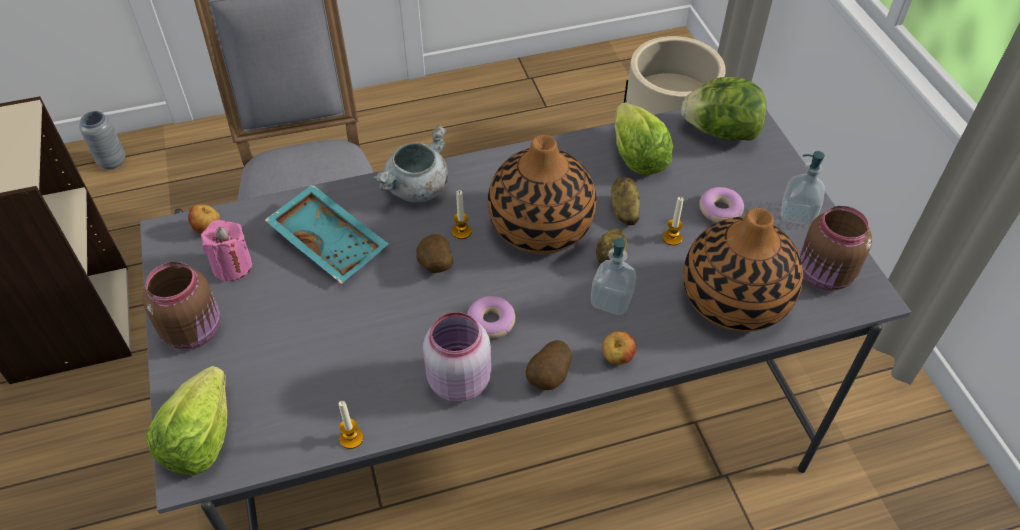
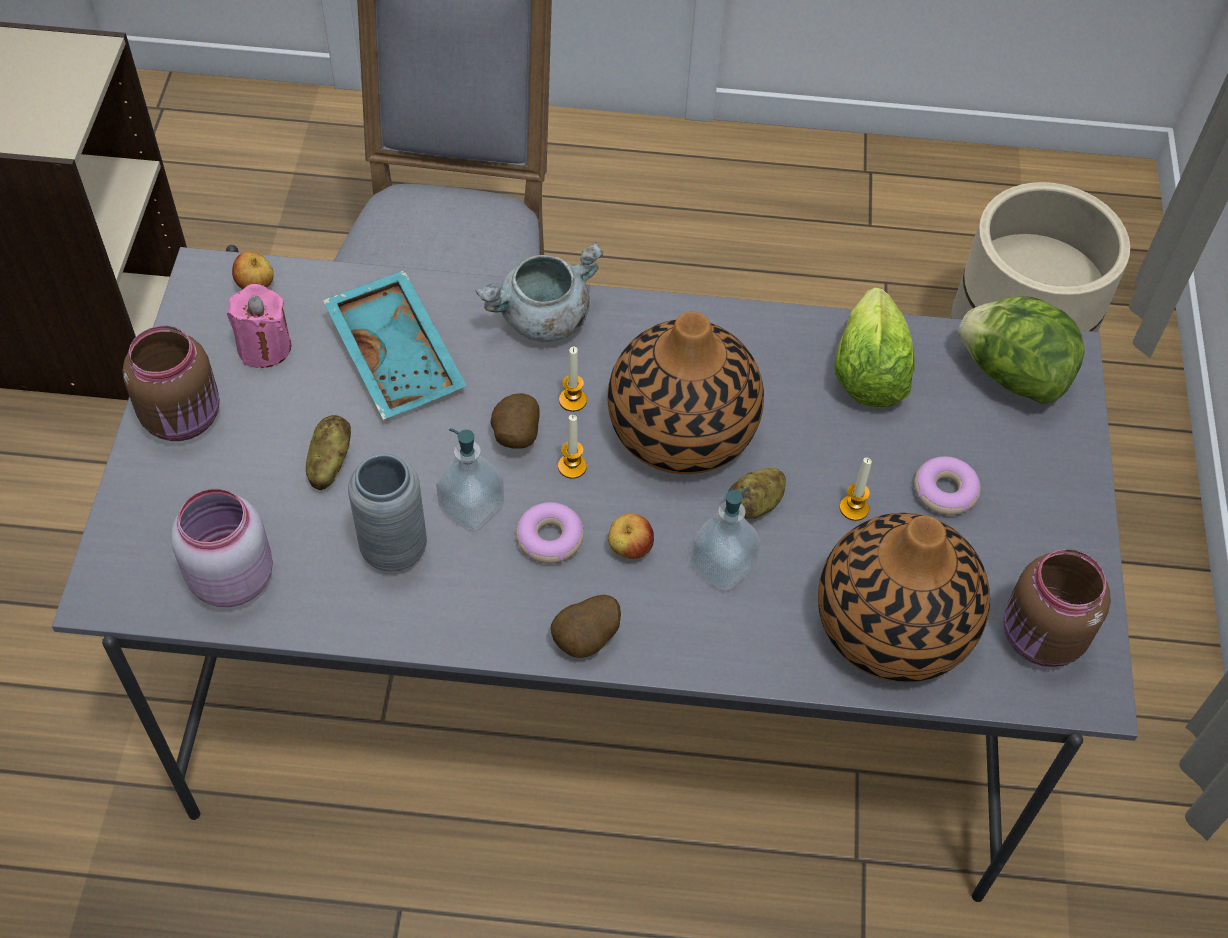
camera: 20 degrees right, 5 degrees up
grey vase [79,111,125,169] -> grey vase moved to [348,454,427,572]
lettuce [145,366,227,475] -> none
candle [338,401,363,449] -> candle moved to [558,415,587,479]
pink jar [423,312,491,402] -> pink jar moved to [171,489,273,607]
apple [602,331,637,365] -> apple moved to [608,514,654,559]
potato [611,177,640,225] -> potato moved to [306,415,351,490]
soap dispenser [781,151,825,226] -> soap dispenser moved to [436,428,504,532]

